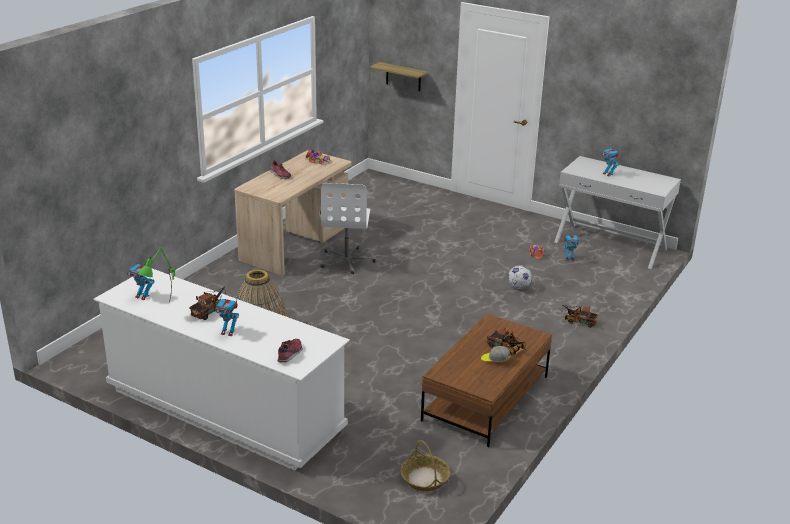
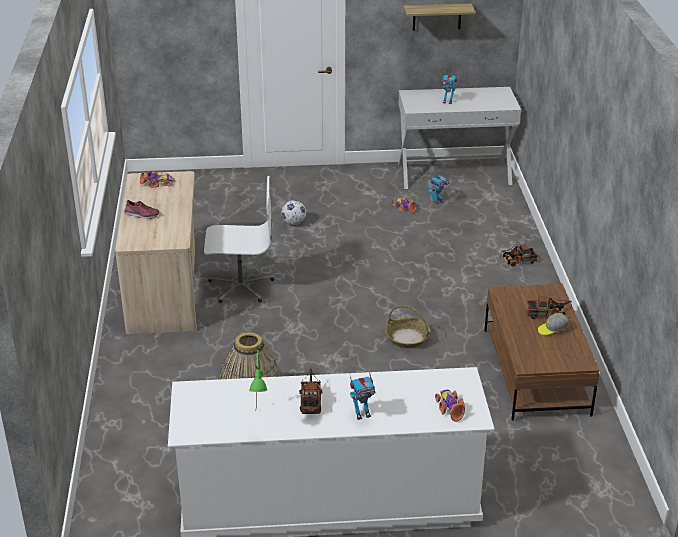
camera: 35 degrees left, 5 degrees up
toy robot [127,256,154,300] -> none
shoe [277,339,302,362] -> toy car [435,389,465,422]
white office chair [321,183,376,274] -> white office chair turned 60 degrees counterclockwise [204,176,275,303]
shelf [370,62,428,91] -> shelf moved to [404,4,476,31]
basket [400,440,450,491] -> basket moved to [385,305,431,348]
football [508,266,532,289] -> football moved to [281,200,306,225]

